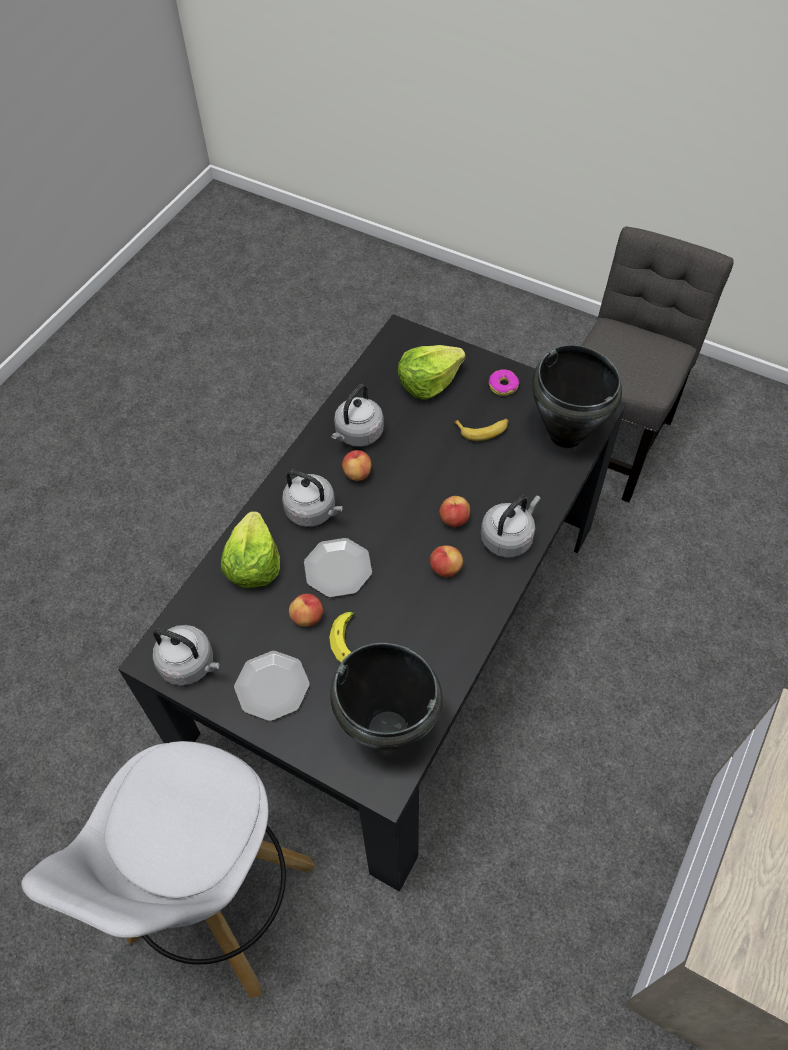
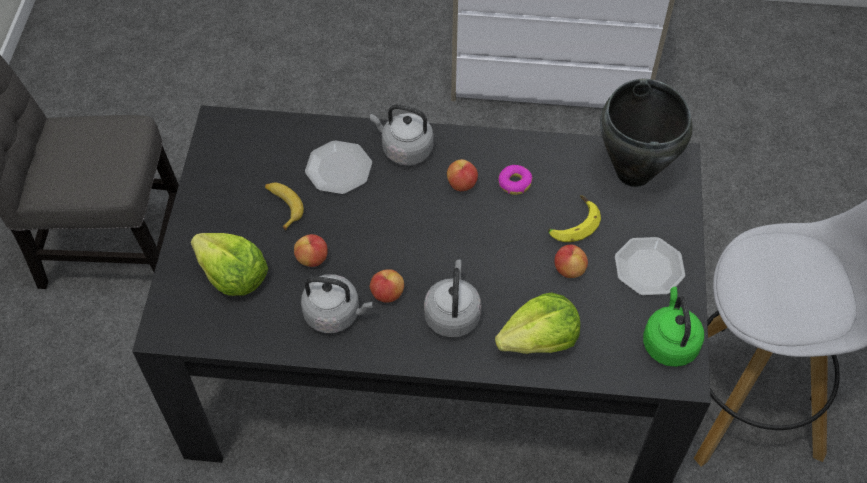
camera: 115 degrees left, 0 degrees up
grey kettle [153,625,220,685] -> green kettle [643,287,704,367]
plate [304,538,372,597] -> plate moved to [305,140,372,194]
apple [439,496,470,527] -> apple moved to [294,234,328,267]
donut [488,369,519,396] -> donut moved to [498,165,533,195]
black cooking pot [532,344,622,448] -> none

